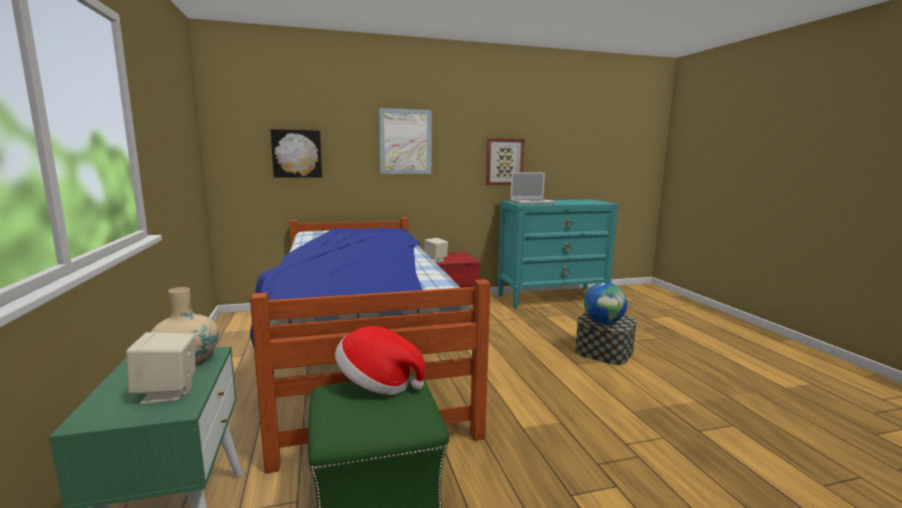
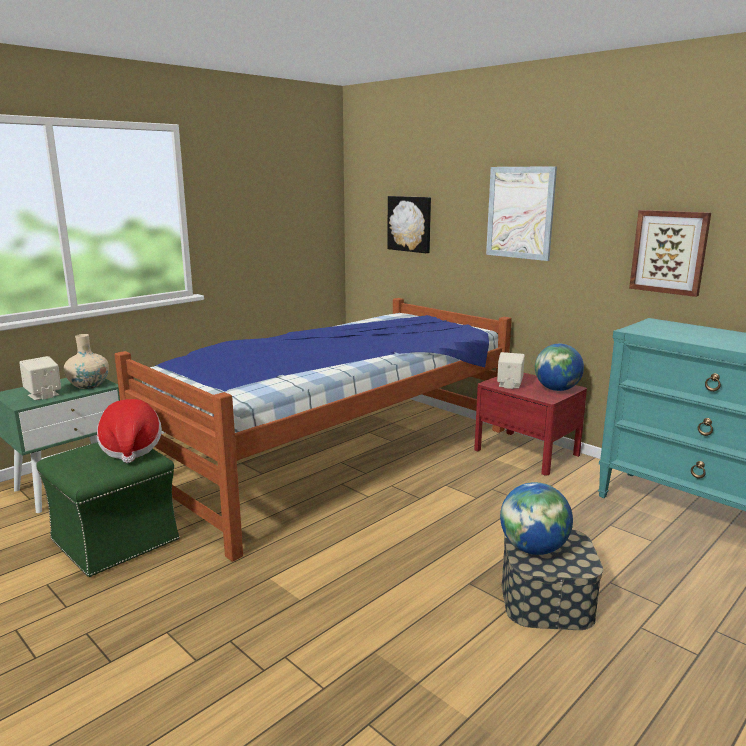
camera: 60 degrees right, 5 degrees up
laptop [510,172,556,205] -> none
none -> globe [535,344,584,391]

